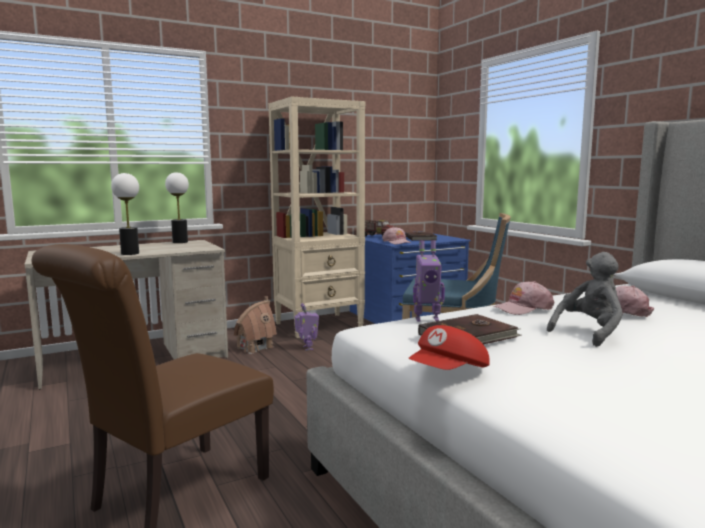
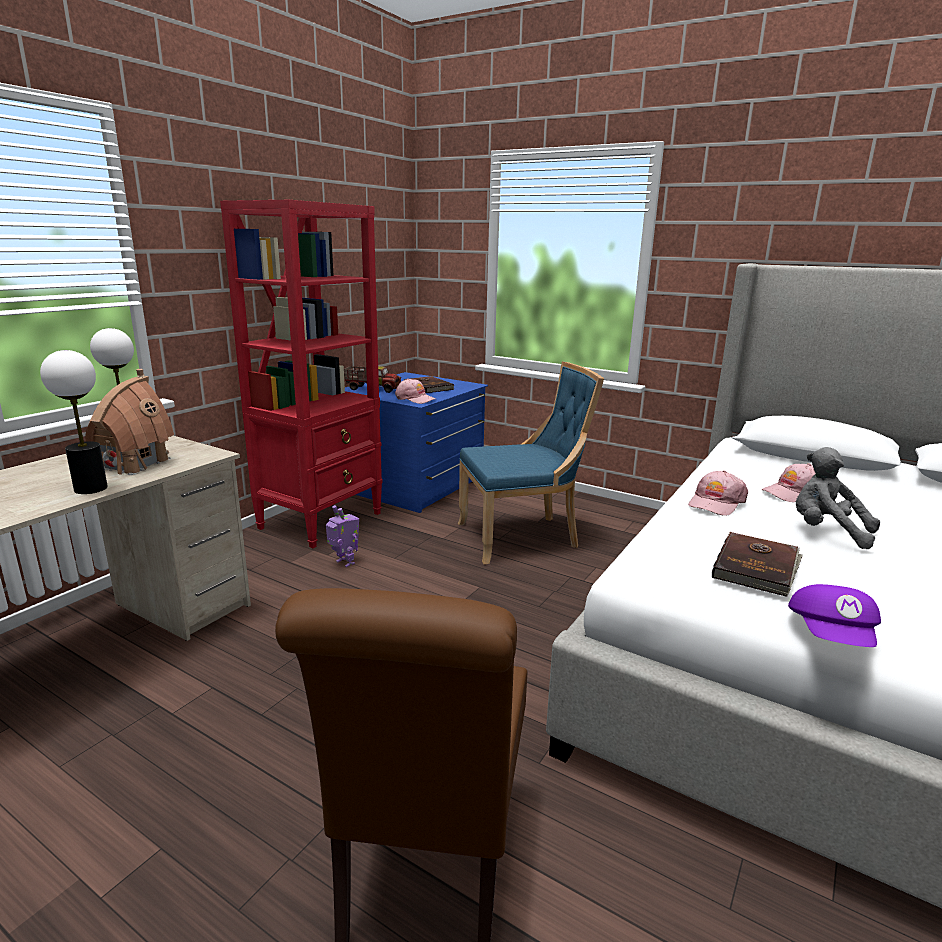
camera: 30 degrees left, 10 degrees up
toy house [234,296,277,354] -> toy house moved to [85,369,174,475]
beige bookcase [268,96,366,338] -> red bookcase [220,200,383,548]
red cap [408,325,490,370] -> purple cap [788,584,881,647]
toy robot [413,240,445,322] -> none
grey plush toy [547,252,623,347] -> grey plush toy turned 75 degrees counterclockwise [796,447,880,549]

